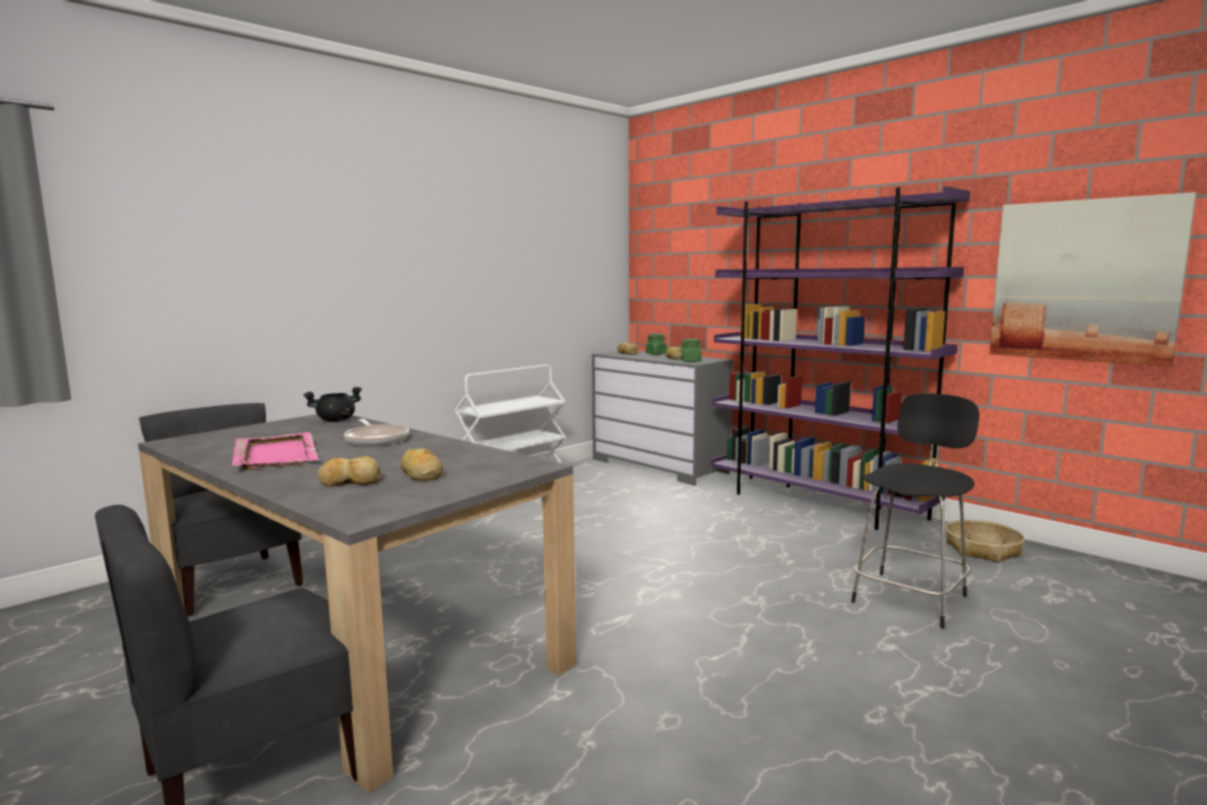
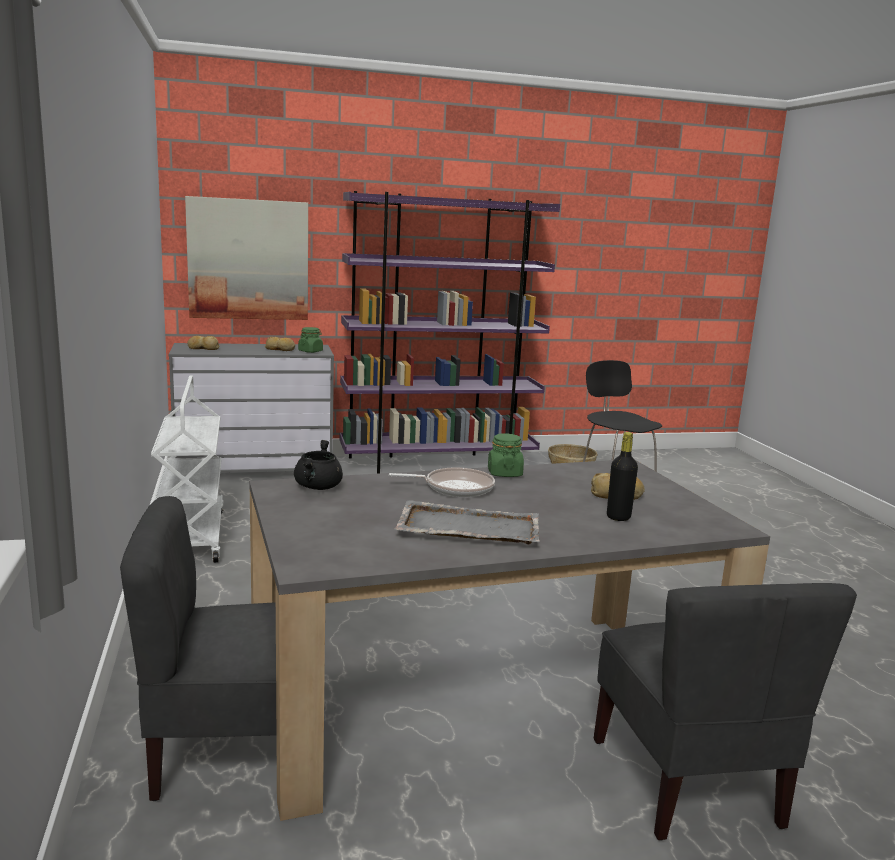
camera: 60 degrees left, 5 degrees up
pink tray [232,432,320,470] -> grey tray [394,500,540,544]
bread [318,456,382,486] -> black bottle [607,432,638,521]
green jar [646,333,667,355] -> green jar moved to [488,433,524,477]
picture [989,192,1197,367] -> picture moved to [185,196,308,320]

